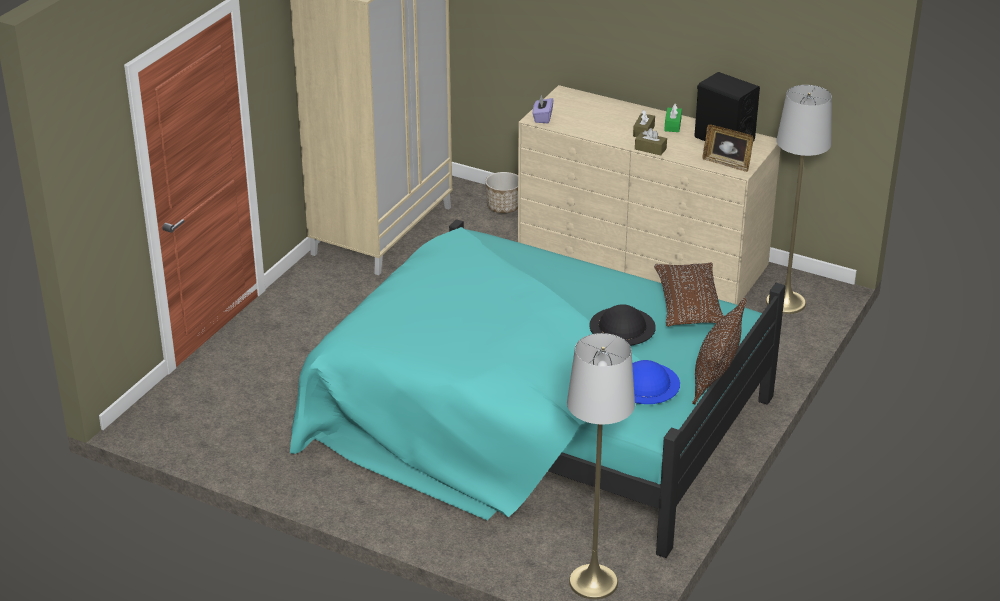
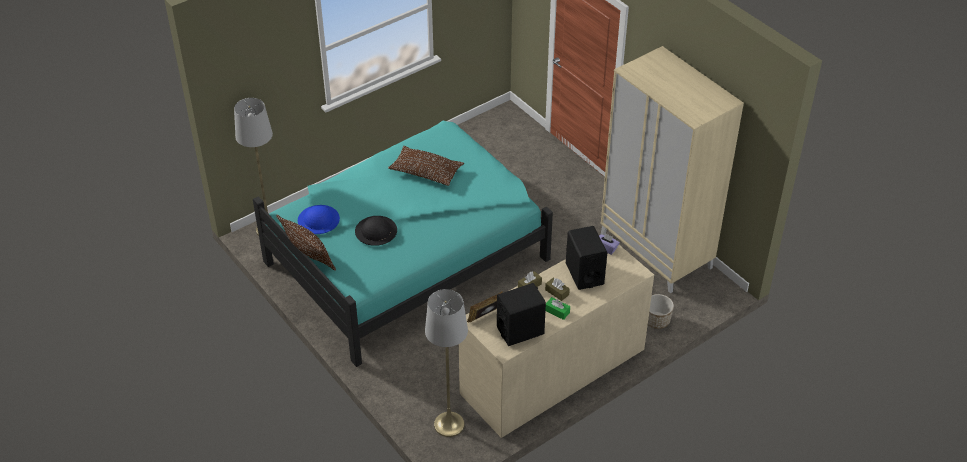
camera: 115 degrees right, 10 degrees up
brown pillow [654,263,724,327] -> brown pillow moved to [388,146,464,186]
none -> black speaker [566,226,607,290]

